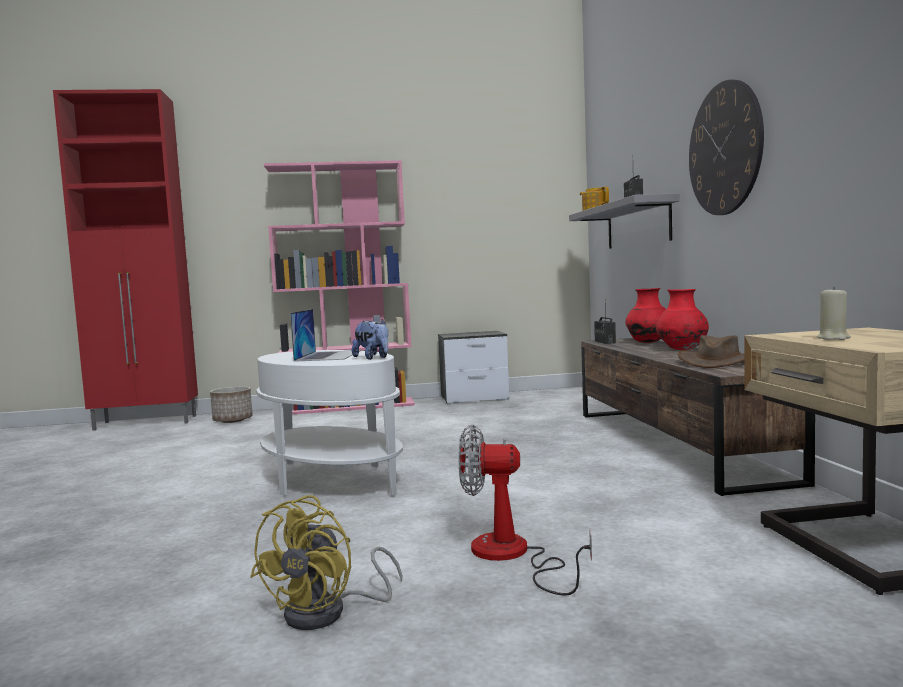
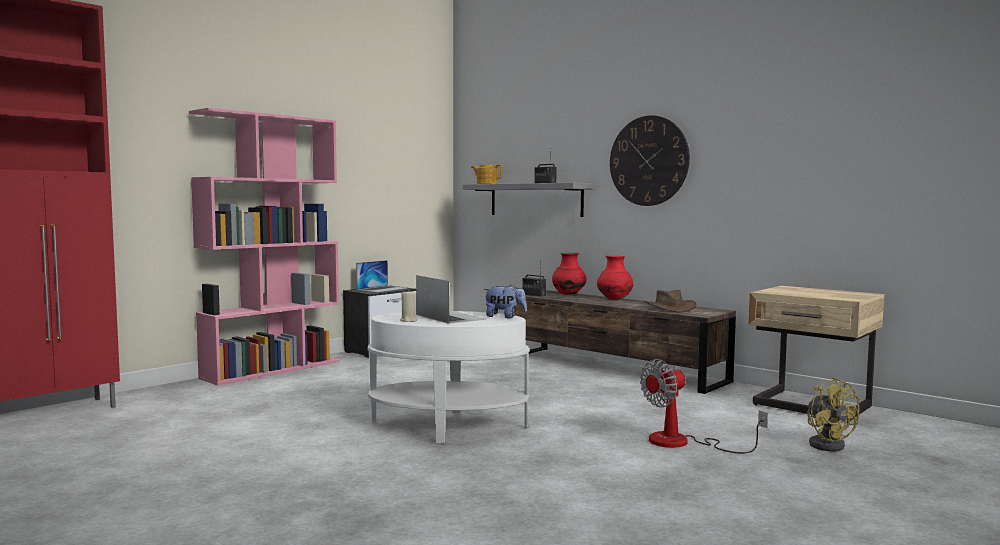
camera: 40 degrees left, 0 degrees up
planter [210,386,253,423] -> none
yellow fan [250,495,403,630] -> yellow fan moved to [807,377,860,451]
beige candle [816,287,851,340] -> beige candle moved to [400,292,418,322]
none -> laptop [356,260,406,292]

